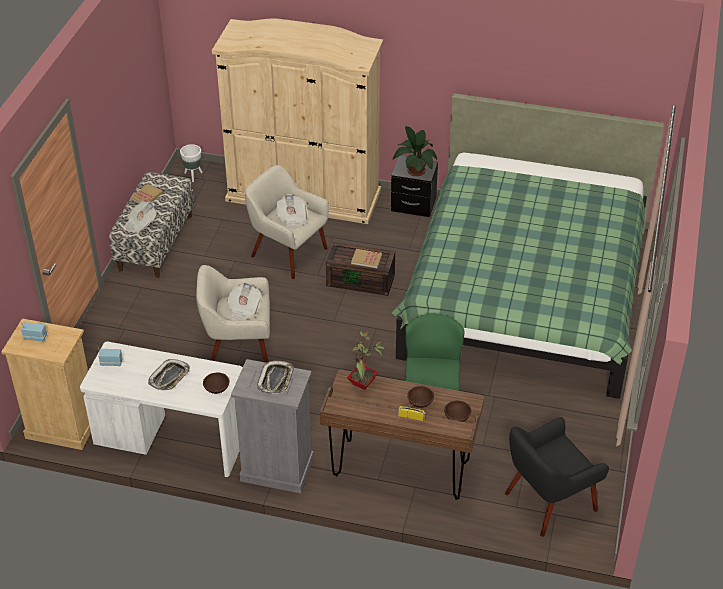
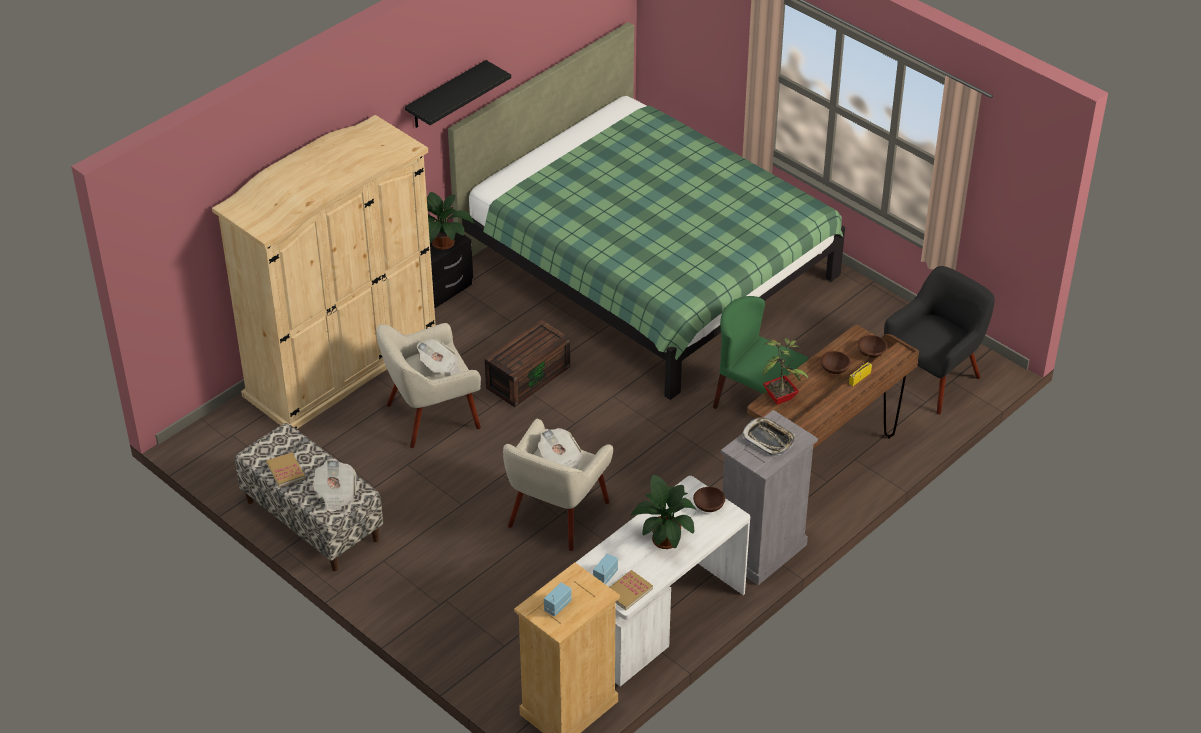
camera: 60 degrees left, 0 degrees up
tray [148,359,190,390] -> potted plant [630,475,696,549]
white planter [180,144,203,182] -> none
book [351,249,382,268] -> book moved to [610,570,653,610]
black armchair [505,417,609,537] -> black armchair turned 135 degrees counterclockwise [884,266,995,415]
none -> black shelf [405,60,511,128]

